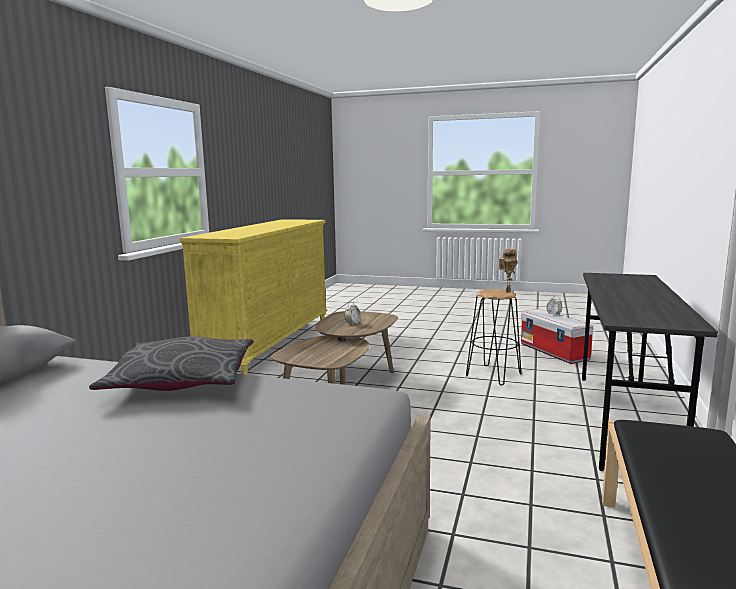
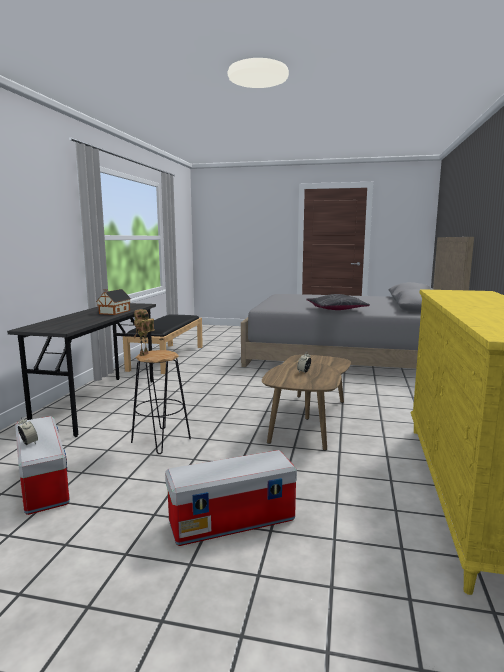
camera: 175 degrees right, 0 degrees up
none -> toy house [96,289,131,315]
none -> storage box [165,450,297,546]

